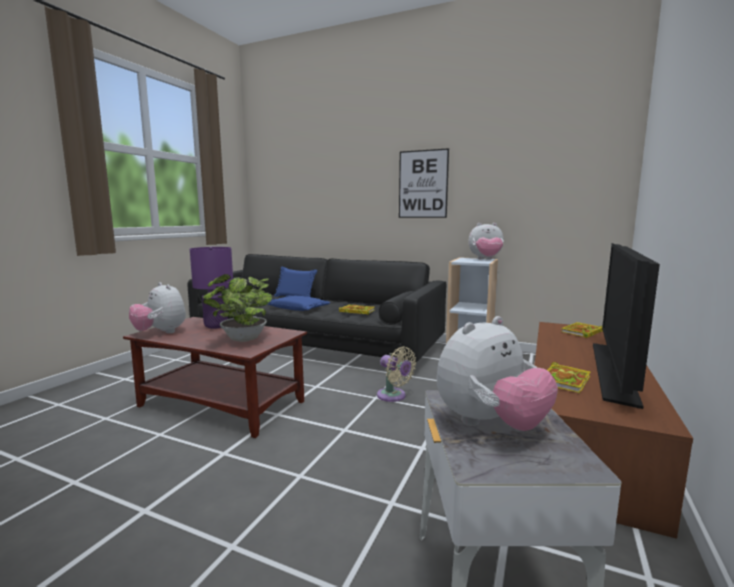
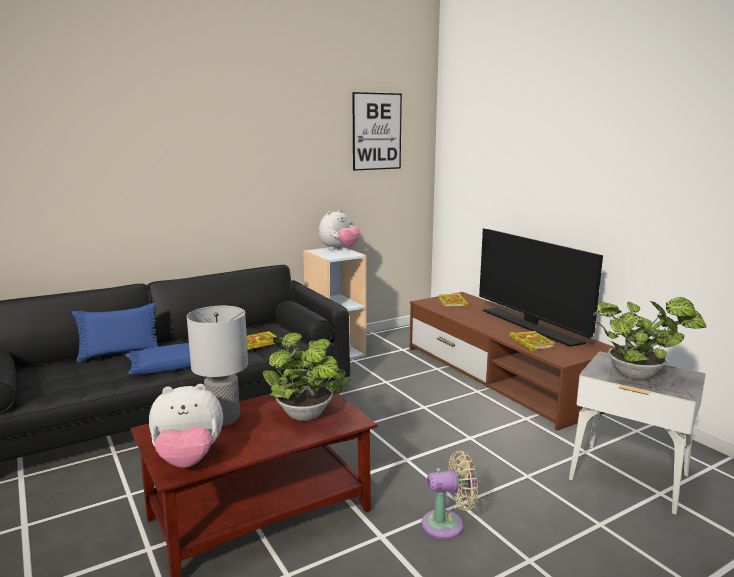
camera: 55 degrees left, 5 degrees up
purple table lamp [190,247,233,329] -> grey table lamp [187,306,248,426]
beige fan [377,346,416,402] -> beige fan moved to [422,451,478,539]
picture [399,148,449,218] -> picture moved to [352,92,402,171]
plush toy [437,316,558,431] -> potted plant [593,297,706,380]

